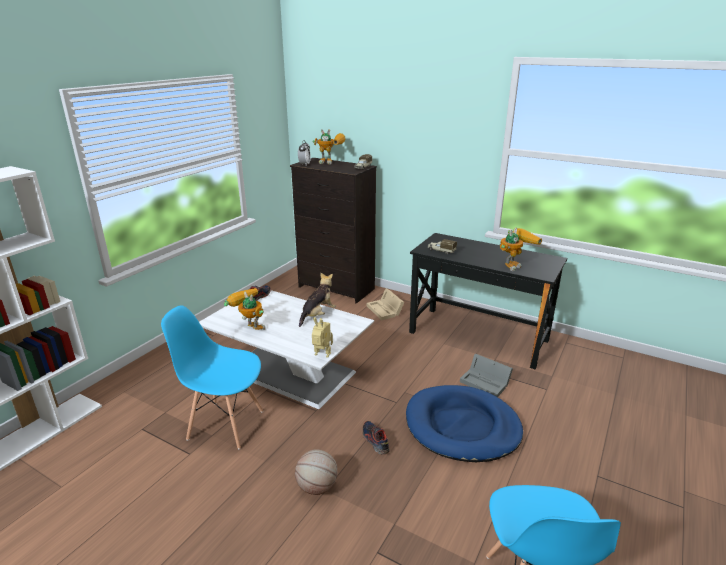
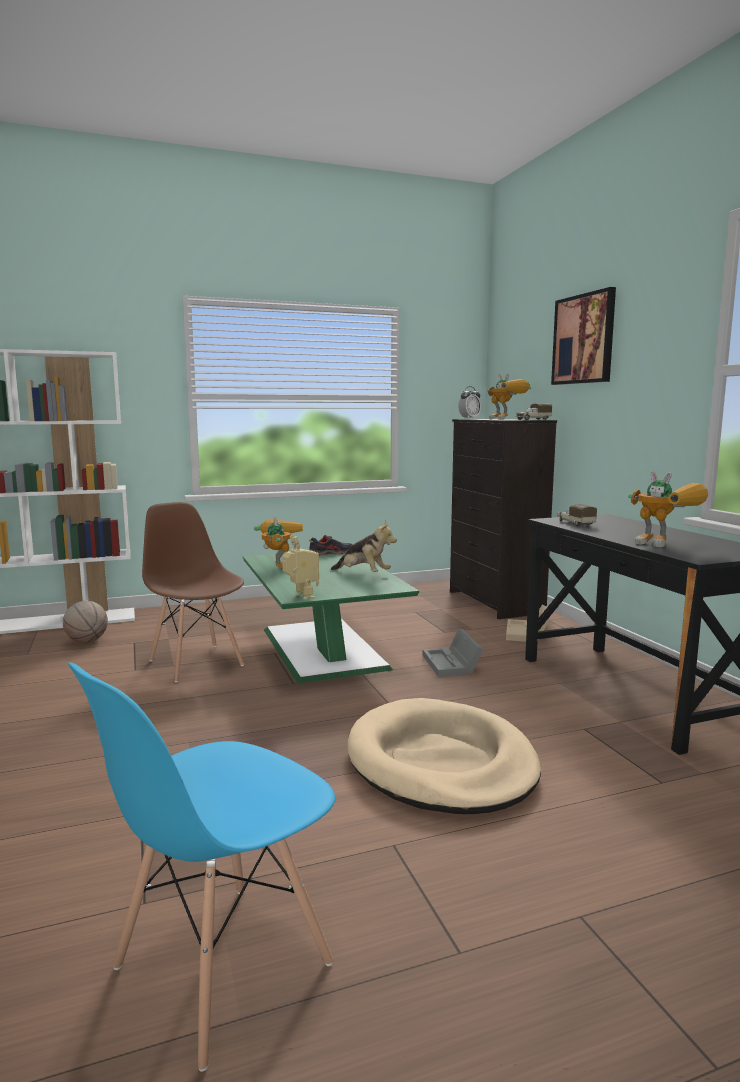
camera: 40 degrees right, 15 degrees down
blue chair [161,305,263,449] -> brown chair [142,502,244,683]
white coffee table [199,290,374,409] -> green coffee table [243,554,419,683]
basketball [295,449,337,495] -> basketball moved to [63,601,108,643]
plush toy [299,273,336,327] -> plush toy turned 45 degrees clockwise [331,521,397,572]
shoe [363,421,390,454] -> none
blue dog bed [406,385,523,462] -> beige dog bed [347,698,541,814]
grey storage box [460,354,513,397] -> grey storage box moved to [423,628,483,677]
toy robot [499,227,542,271] -> toy robot turned 45 degrees clockwise [628,471,708,547]
none -> picture [551,287,616,385]

